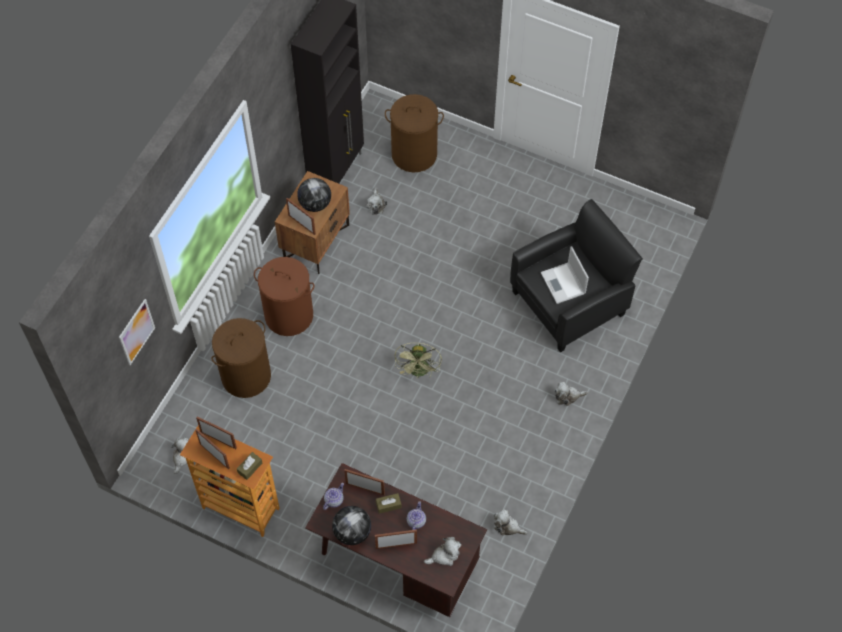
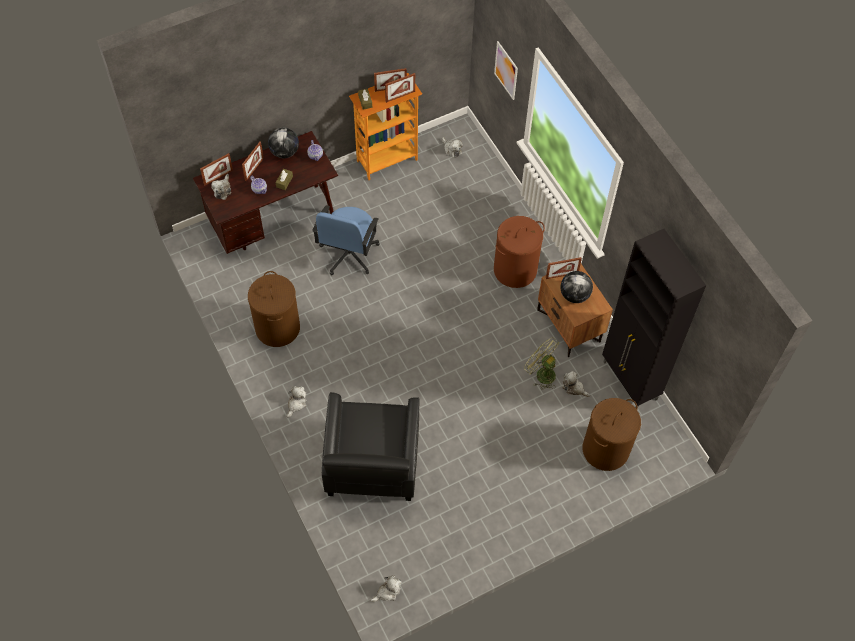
camera: 125 degrees right, 0 degrees up
brown laundry basket [211,318,271,398] -> brown laundry basket moved to [248,271,300,347]
picture frame [344,469,385,495] -> picture frame moved to [200,153,233,185]
green fan [394,343,442,379] -> green fan moved to [524,338,559,390]
plush toy [494,509,528,536] -> plush toy moved to [370,575,402,602]
laptop [541,246,589,304] -> none
none -> blue office chair [312,205,380,275]

